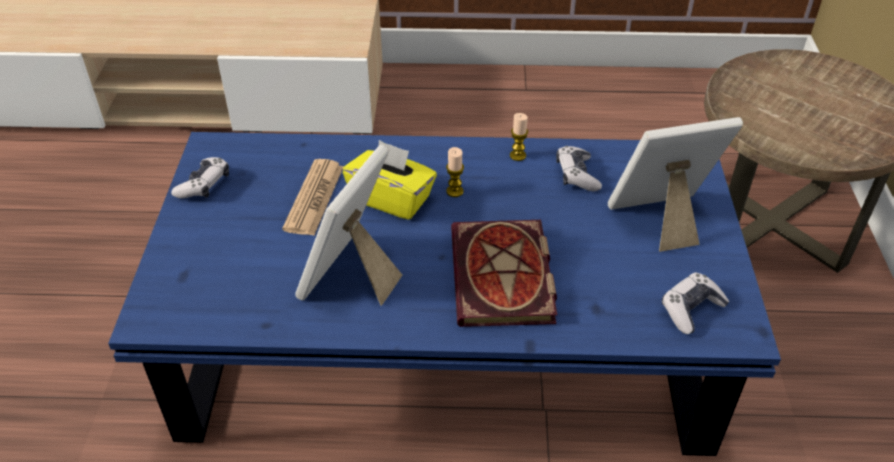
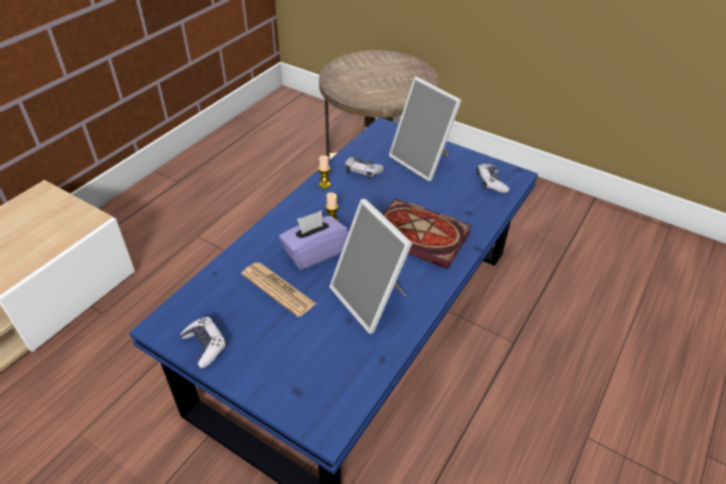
camera: 60 degrees left, 0 degrees up
yellow tissue box [343,140,437,220] -> purple tissue box [279,210,348,270]
picture frame [608,117,743,252] -> picture frame turned 60 degrees counterclockwise [389,77,462,182]

